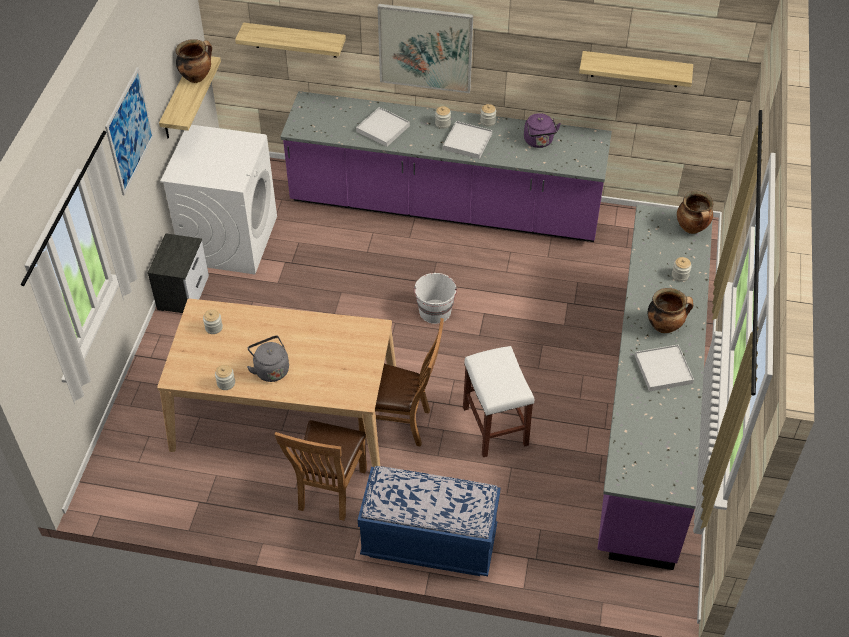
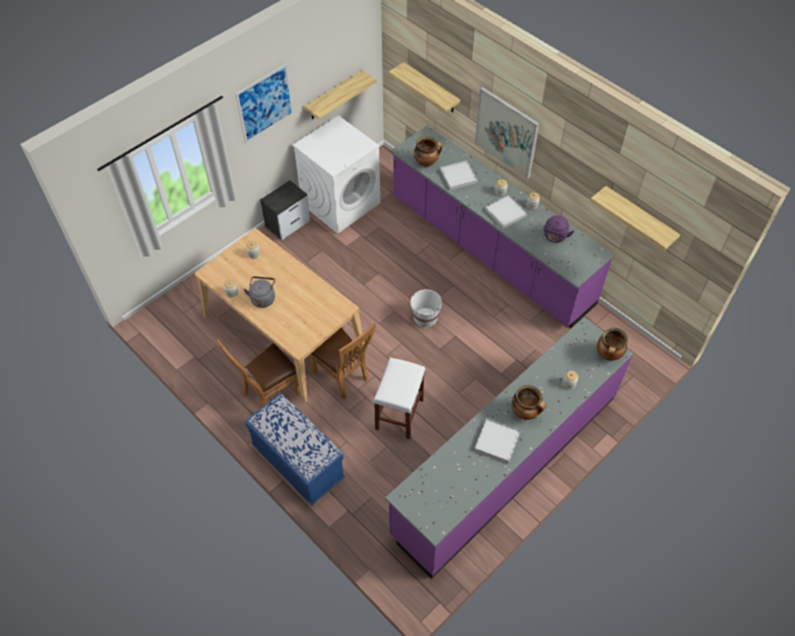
camera: 35 degrees right, 5 degrees up
cooking pot [176,39,212,83] -> cooking pot moved to [414,136,442,167]

